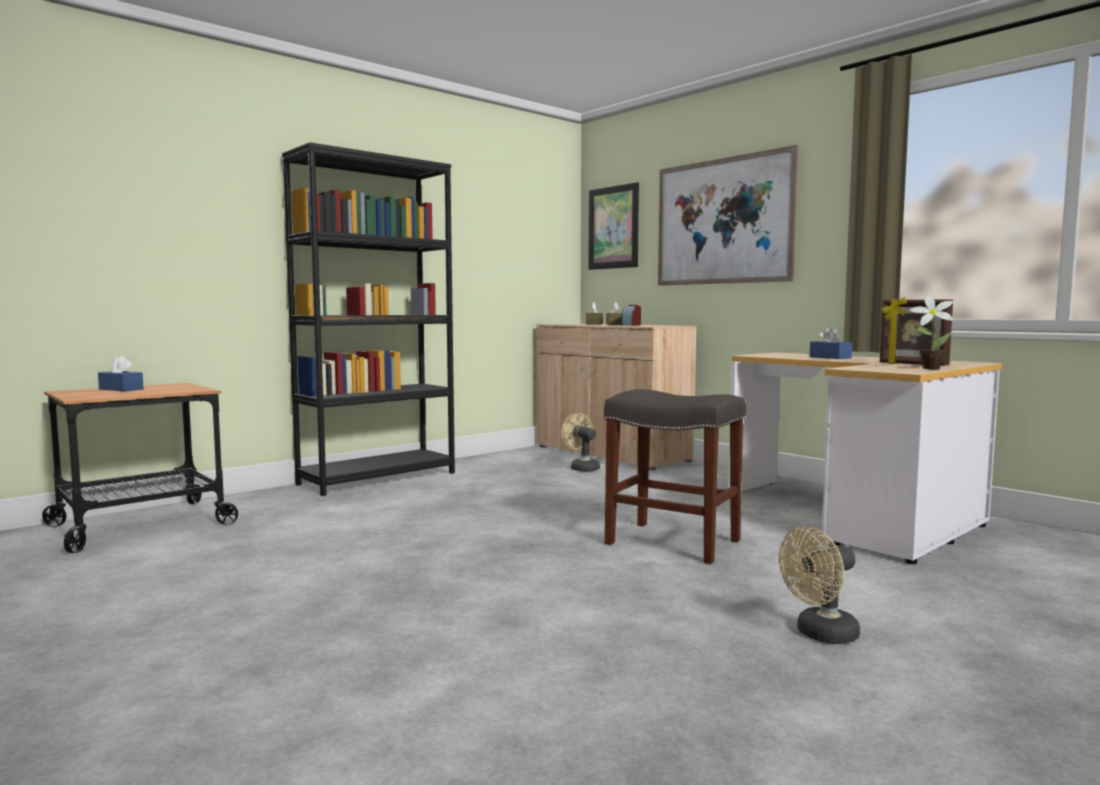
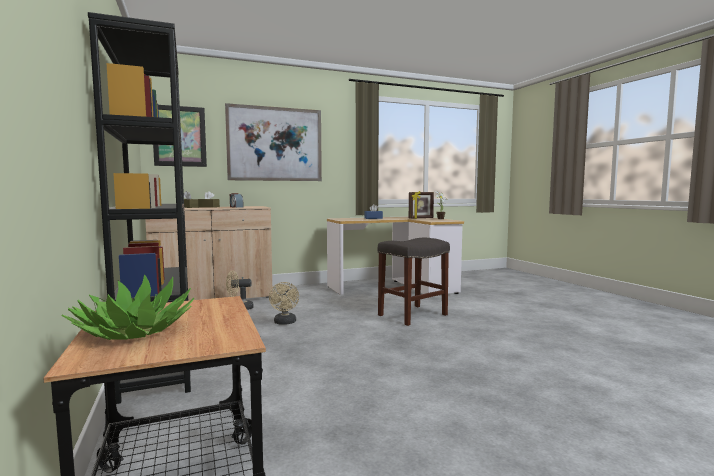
camera: 70 degrees left, 0 degrees up
blue tissue box [98,356,144,391] -> potted plant [61,274,195,340]
beige fan [779,526,860,644] -> beige fan moved to [269,282,299,324]

